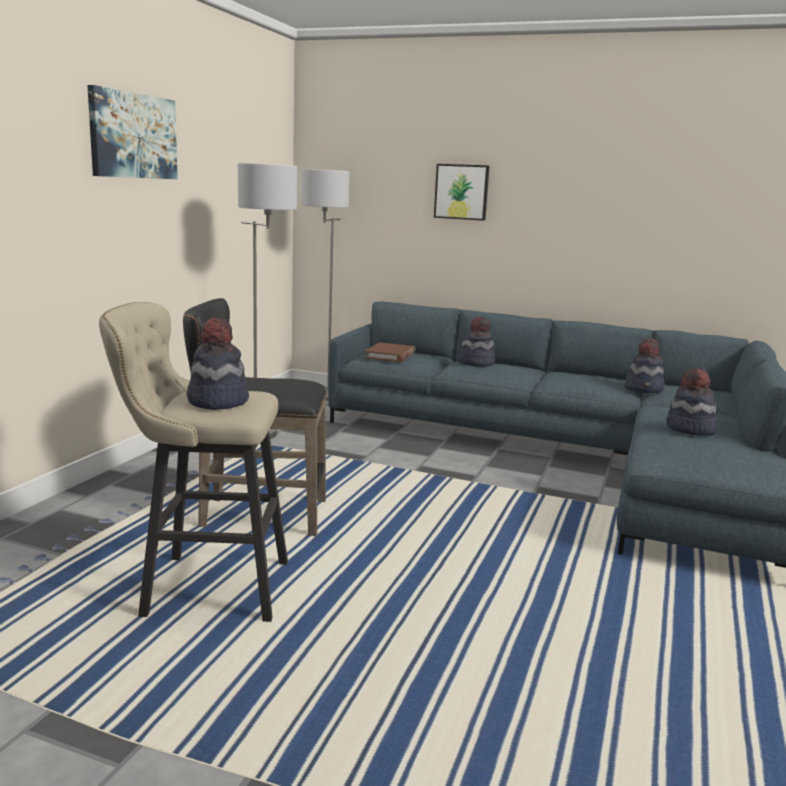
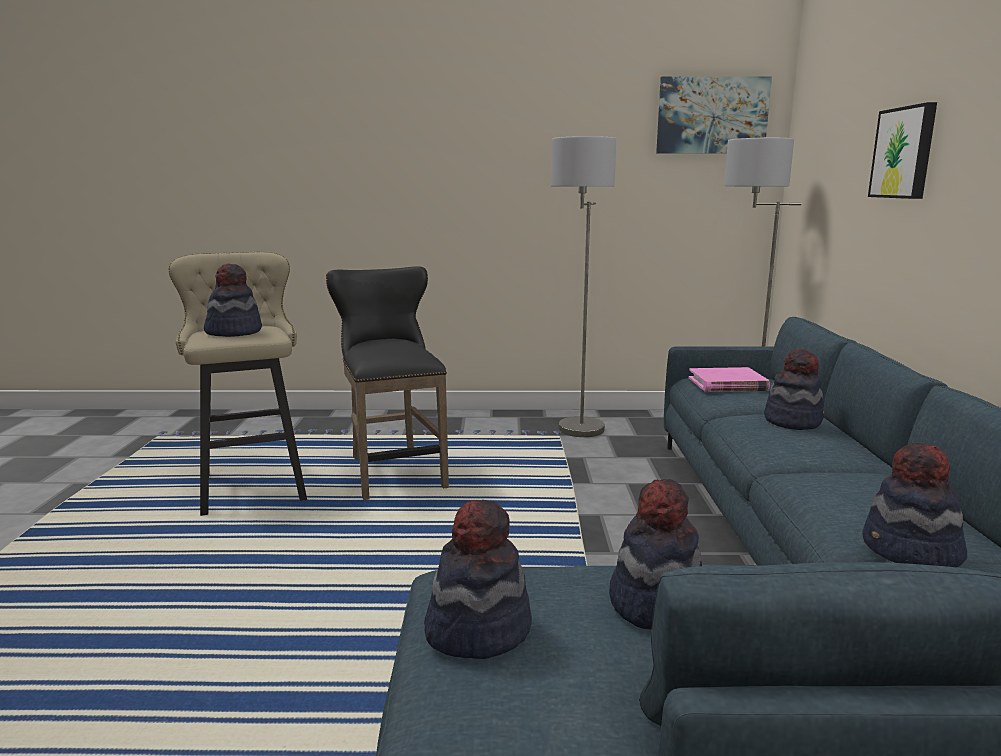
camera: 70 degrees right, 0 degrees up
picture [87,85,178,179] -> picture moved to [656,76,772,154]
brown book [365,342,416,362] -> pink book [689,367,770,392]
none -> hat [424,500,532,659]

